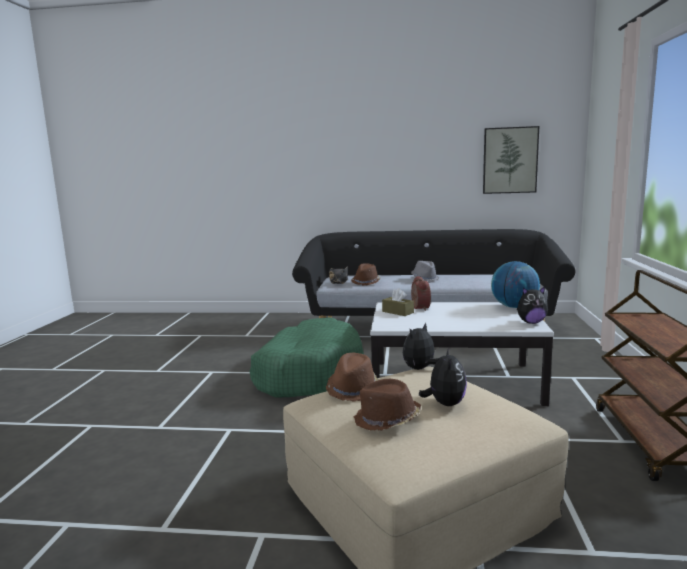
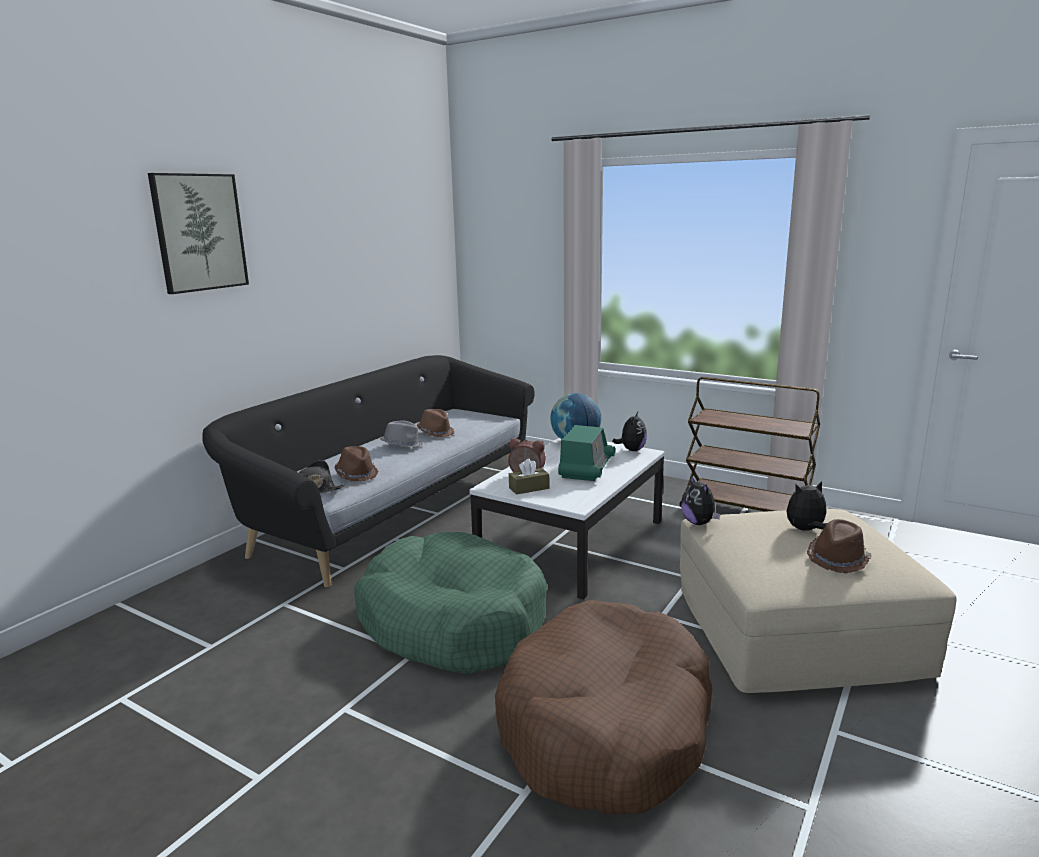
camera: 65 degrees left, 5 degrees up
brown hat [326,352,380,401] -> brown hat moved to [417,409,454,437]
plush toy [419,348,467,406] -> plush toy turned 45 degrees counterclockwise [787,481,828,531]
picture [483,126,539,194] -> picture moved to [148,173,249,294]
none -> brown dog bed [495,600,713,815]
none -> radio [558,425,615,481]

